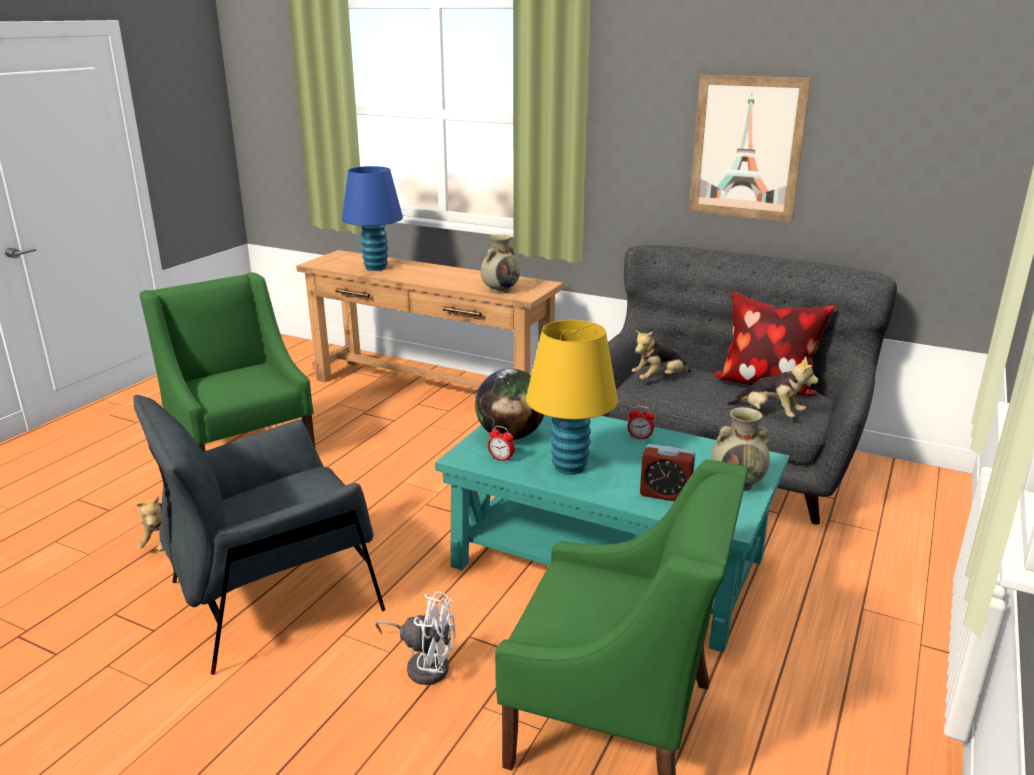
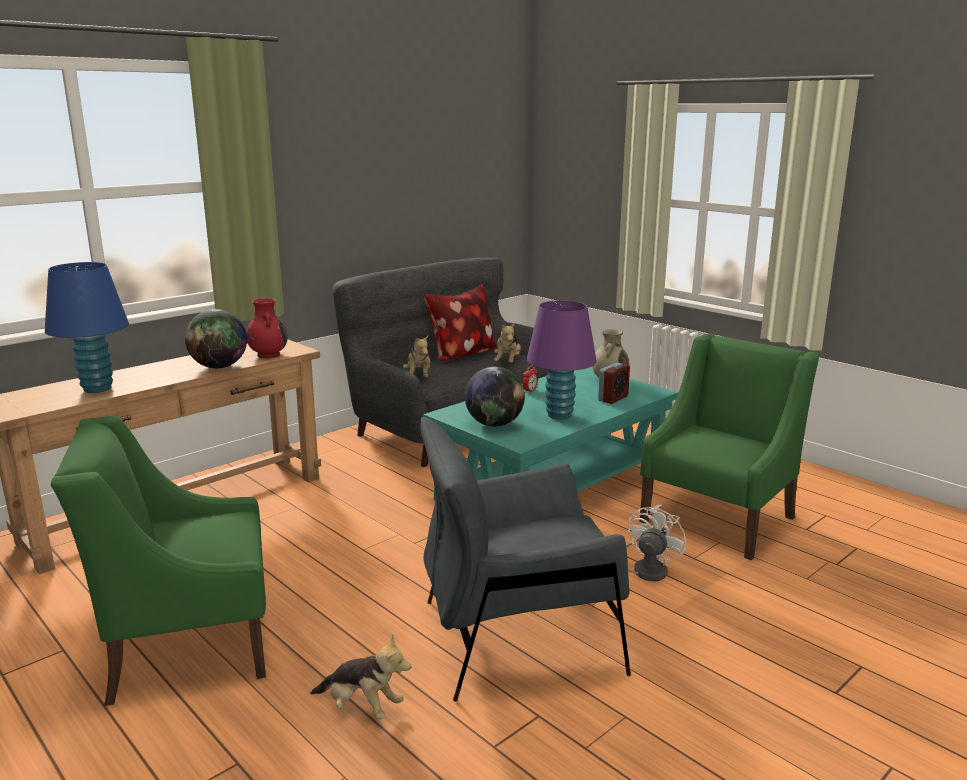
camera: 70 degrees left, 5 degrees down
grey armchair [133,395,385,675] -> grey armchair turned 90 degrees clockwise [420,417,631,702]
beige vase [481,234,520,294] -> red vase [246,298,288,358]
alarm clock [488,426,515,462] -> none
yellow table lamp [526,320,618,475] -> purple table lamp [527,301,597,419]
picture [689,75,811,222] -> none
plush toy [727,356,818,417] -> plush toy turned 135 degrees clockwise [494,323,521,363]
none -> globe [185,309,247,368]

